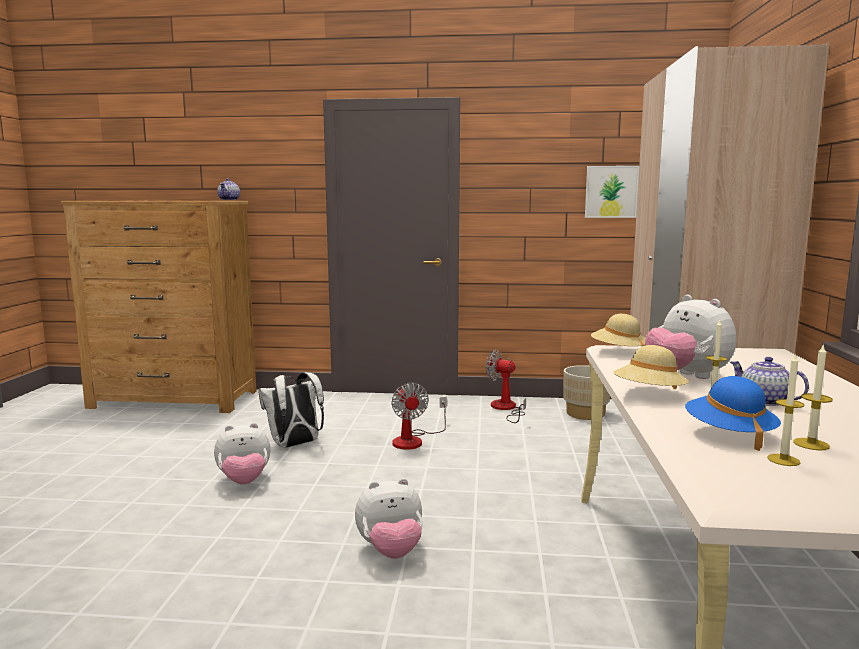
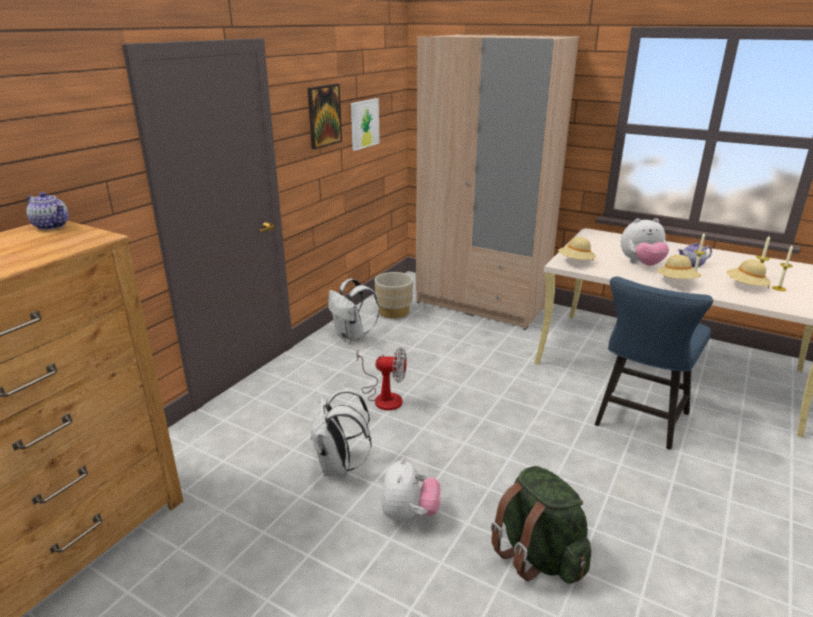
camera: 65 degrees left, 15 degrees up
plush toy [355,478,423,559] -> none
fan [486,350,526,423] -> white backpack [328,279,380,343]
blue hat [685,376,781,451] -> beige hat [726,259,771,289]
none -> picture [307,84,342,150]
none -> green backpack [491,466,591,584]
none -> blue chair [595,276,713,450]

